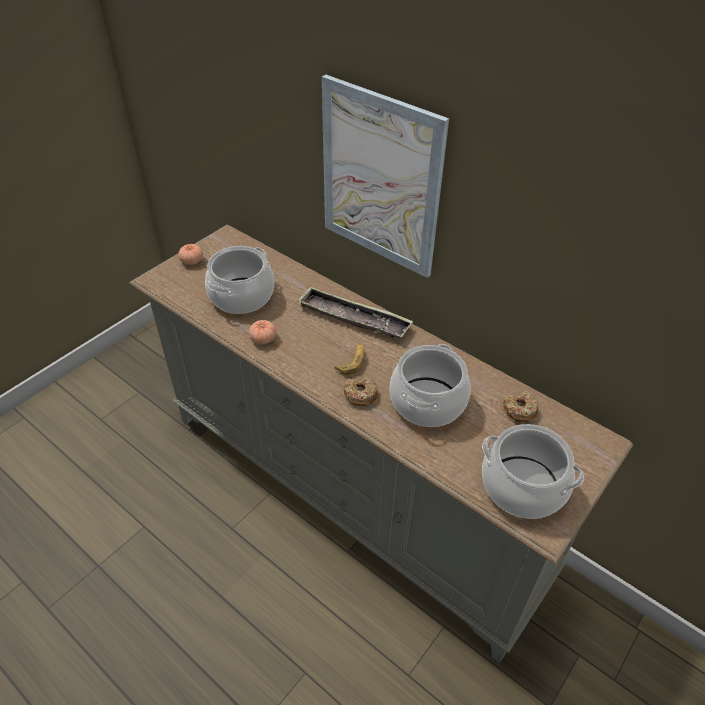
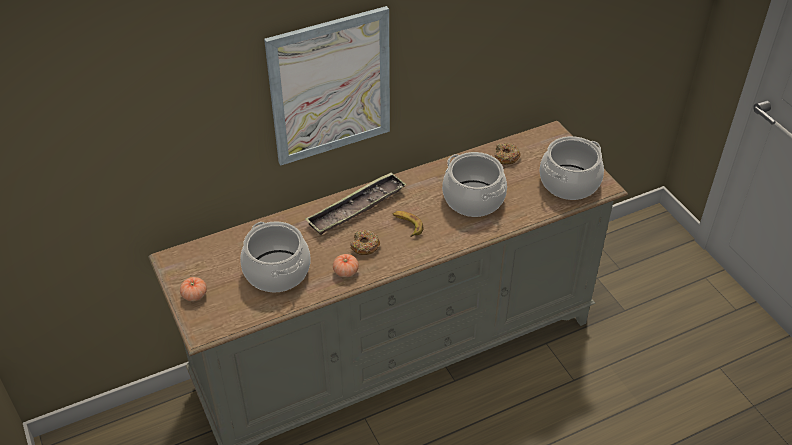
camera: 65 degrees left, 0 degrees up
donut [344,376,378,406] -> donut moved to [350,230,380,255]

